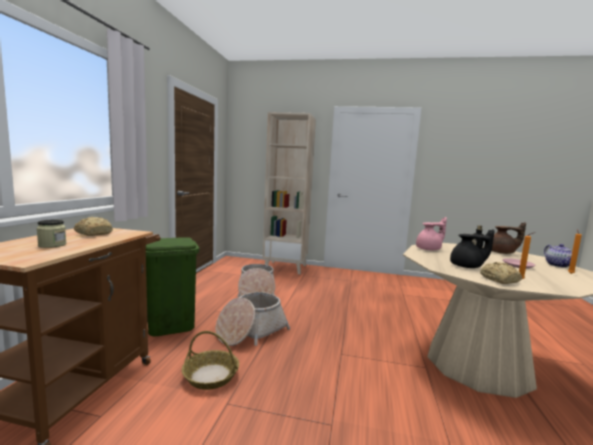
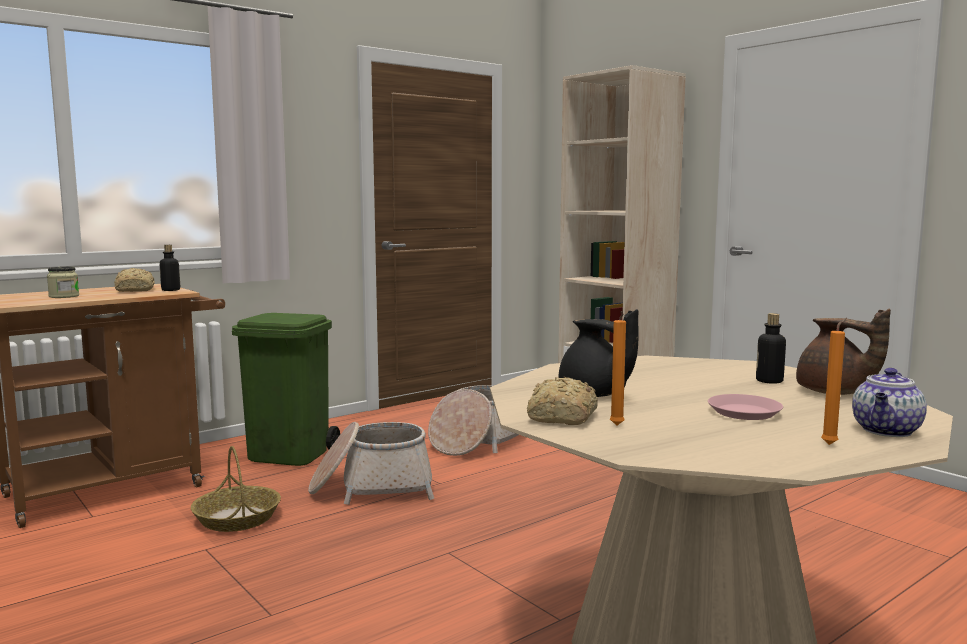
camera: 40 degrees right, 0 degrees up
pink teapot [416,217,447,250] -> none
none -> bottle [160,245,180,291]

